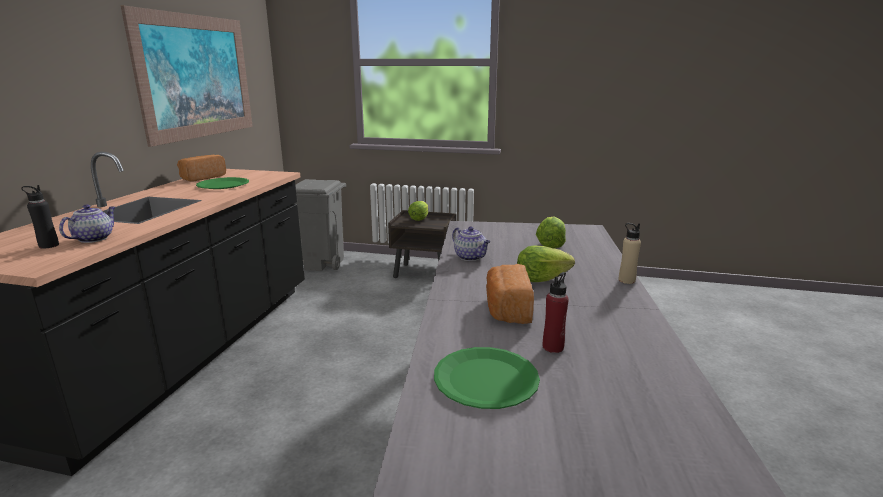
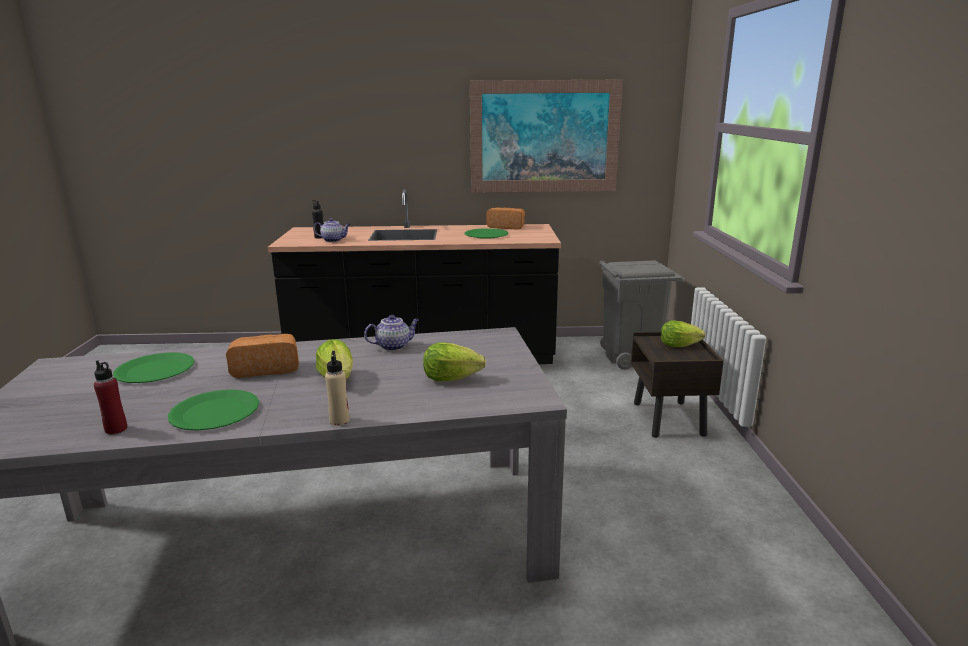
camera: 75 degrees right, 0 degrees up
teapot [452,227,490,261] -> teapot turned 150 degrees counterclockwise [364,315,419,351]
red bottle [543,272,569,353] -> red bottle moved to [94,360,127,434]
none -> green plate [168,390,259,431]

